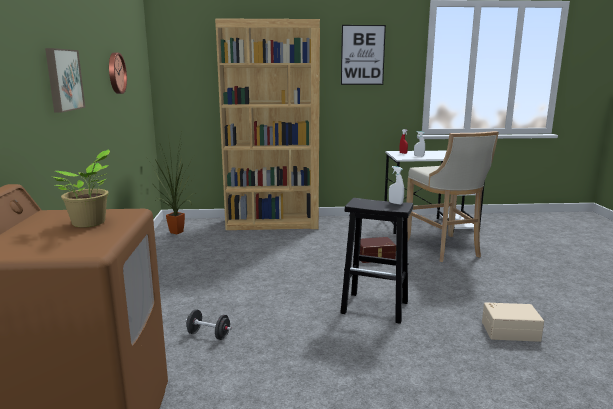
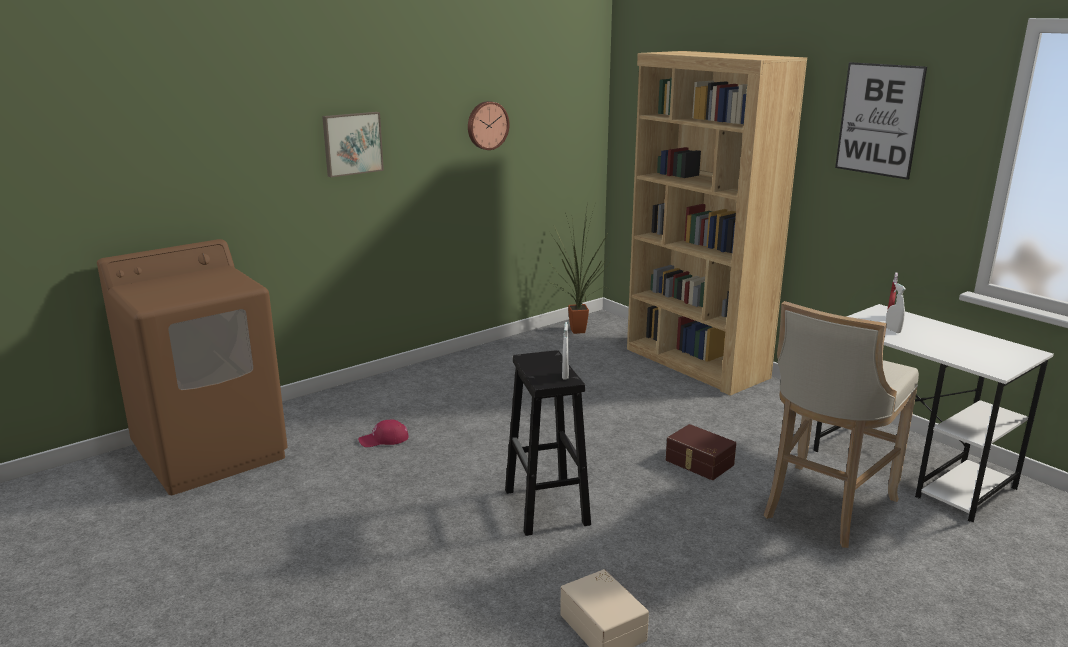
camera: 55 degrees right, 5 degrees up
potted plant [54,149,110,228] -> none
black dumbbell [185,309,232,340] -> red cap [358,419,409,447]

